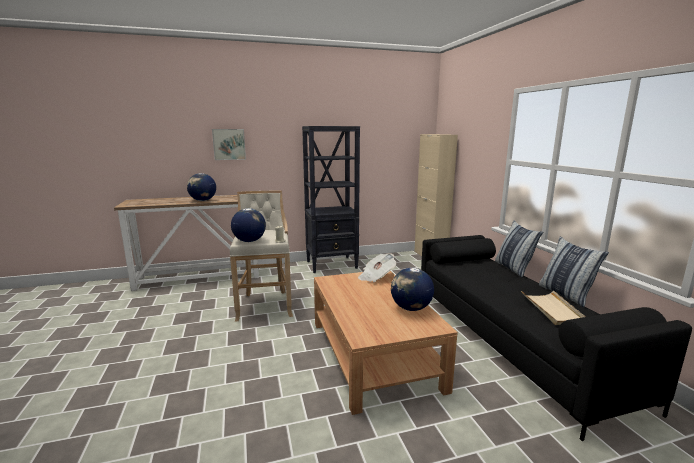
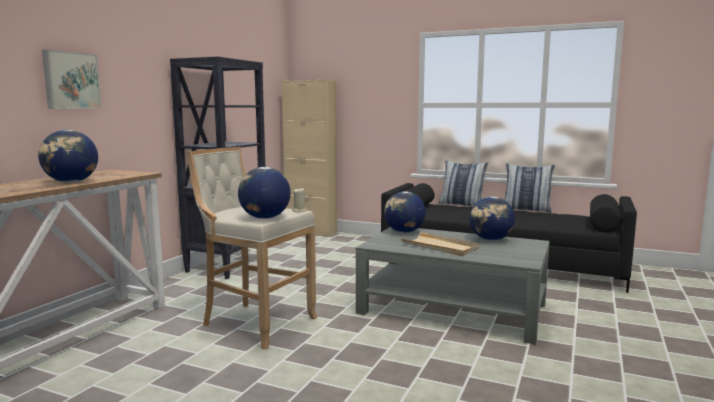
camera: 50 degrees left, 5 degrees down
brown coffee table [314,271,458,415] -> grey coffee table [356,227,550,345]
newspaper [358,253,396,282] -> globe [384,191,426,233]
beige tray [521,291,586,325] -> beige tray moved to [401,232,479,256]

